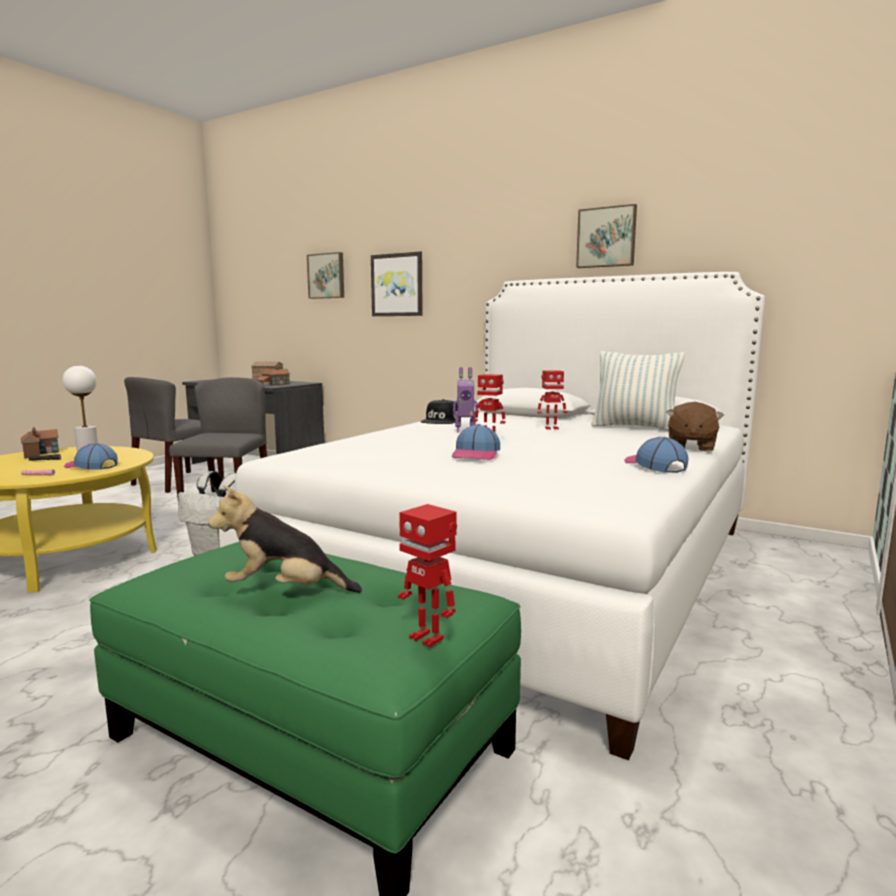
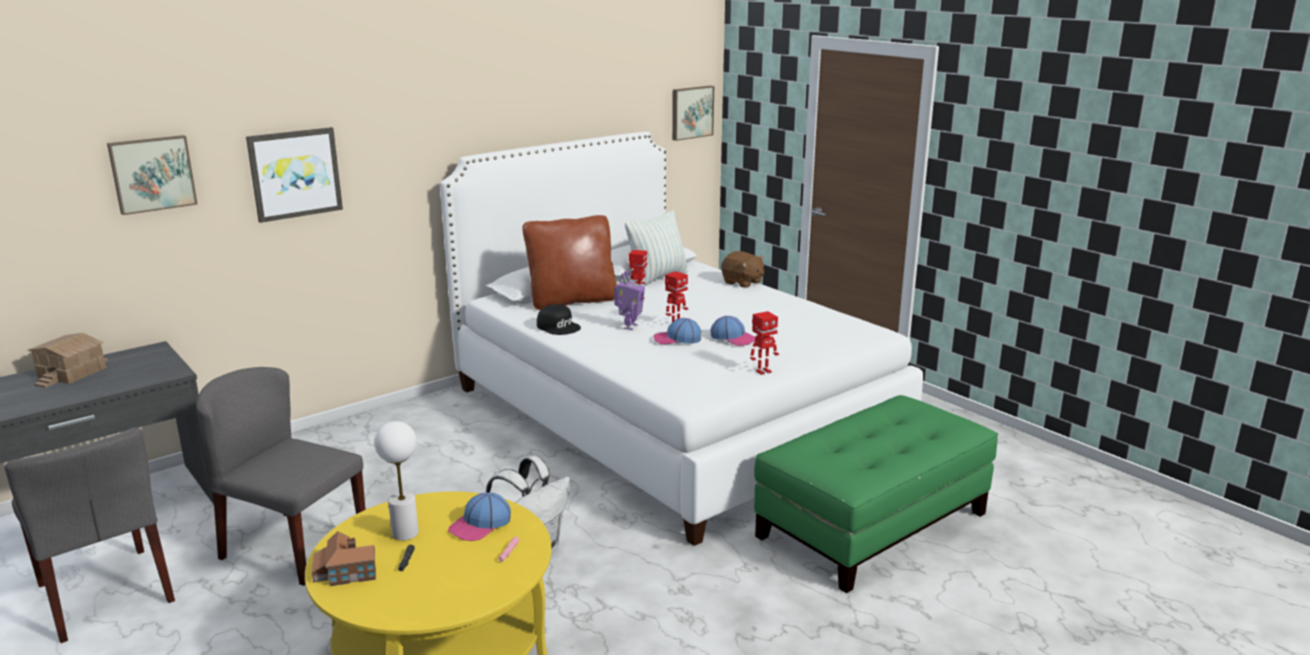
camera: 70 degrees left, 10 degrees up
plush toy [208,485,362,593] -> none
toy house [255,366,290,386] -> none
toy robot [398,504,457,648] -> toy robot moved to [750,311,779,375]
picture [576,204,637,268] -> picture moved to [672,86,714,141]
cap [624,437,689,473] -> cap moved to [654,318,701,345]
none -> brown pillow [522,215,617,310]

